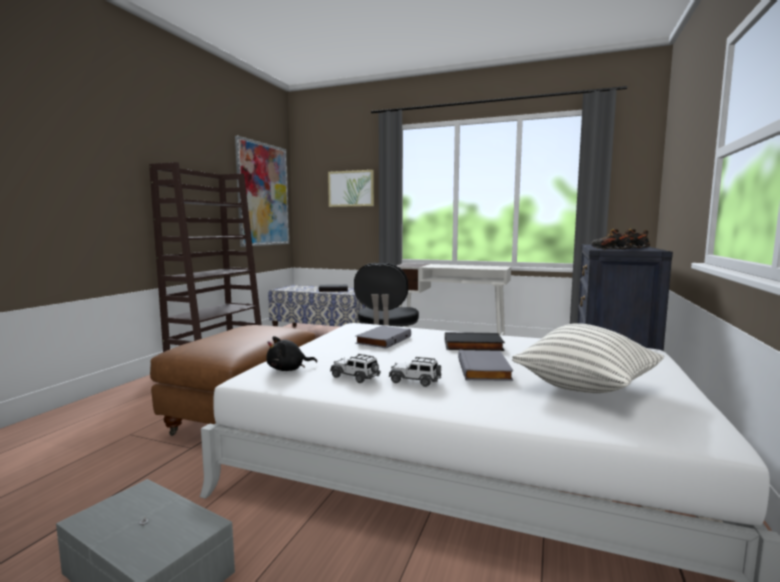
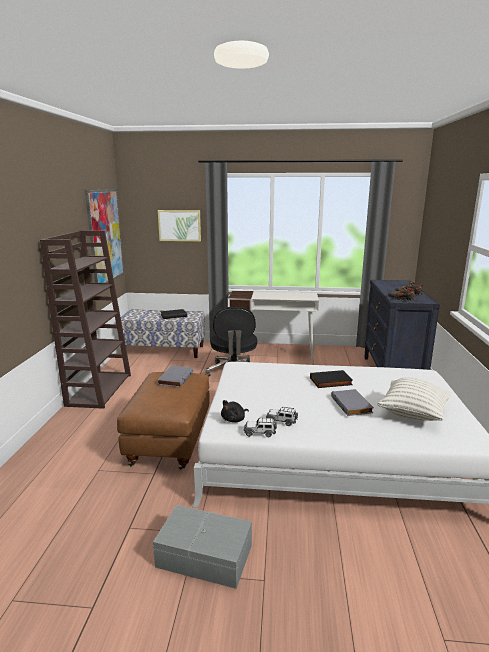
camera: 15 degrees left, 10 degrees up
grey book [355,326,411,349] -> grey book moved to [157,366,193,387]
toy car [389,357,441,387] -> toy car moved to [244,418,277,437]

